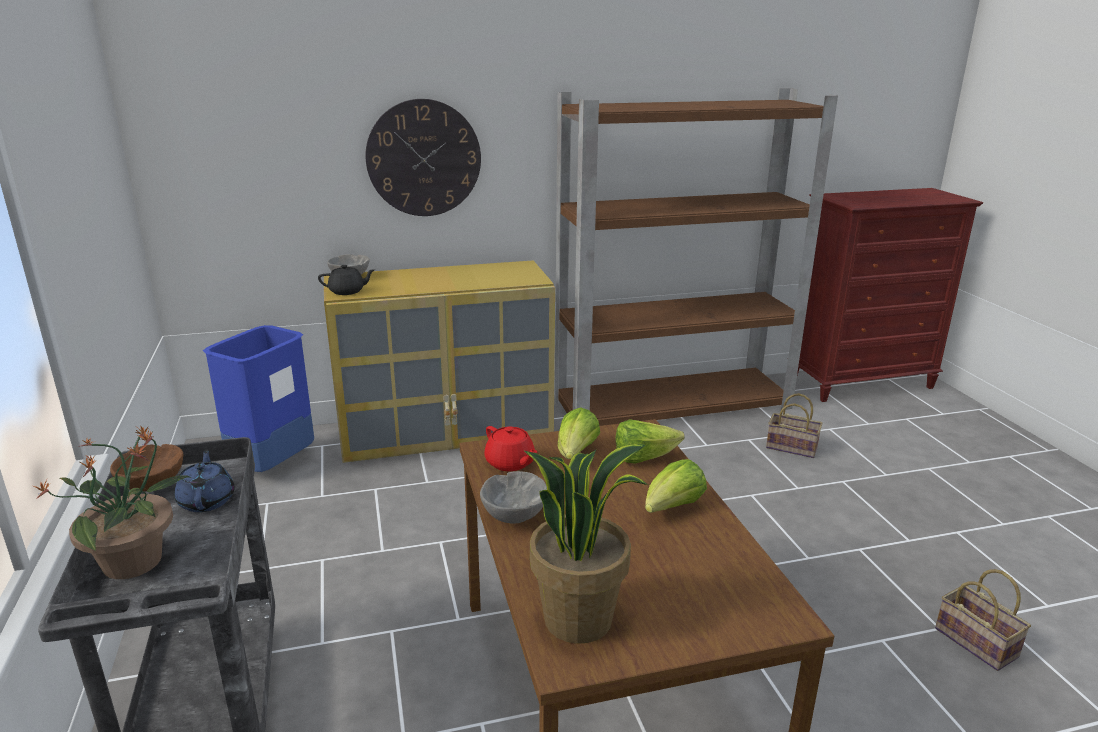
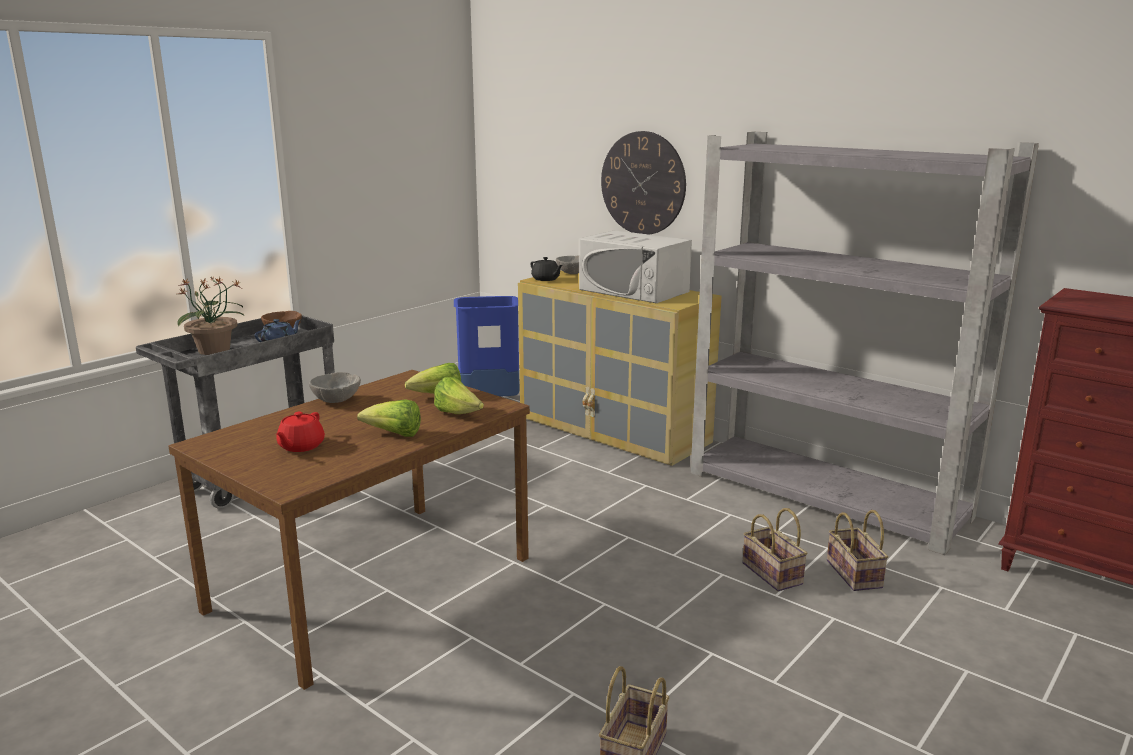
camera: 55 degrees right, 5 degrees down
red teapot [484,426,537,471] -> red teapot moved to [276,412,325,452]
potted plant [525,444,648,644] -> none
brown bookcase [555,88,838,426] -> grey bookcase [691,132,1039,555]
none -> white microwave [579,230,692,303]
none -> basket [742,508,808,591]

